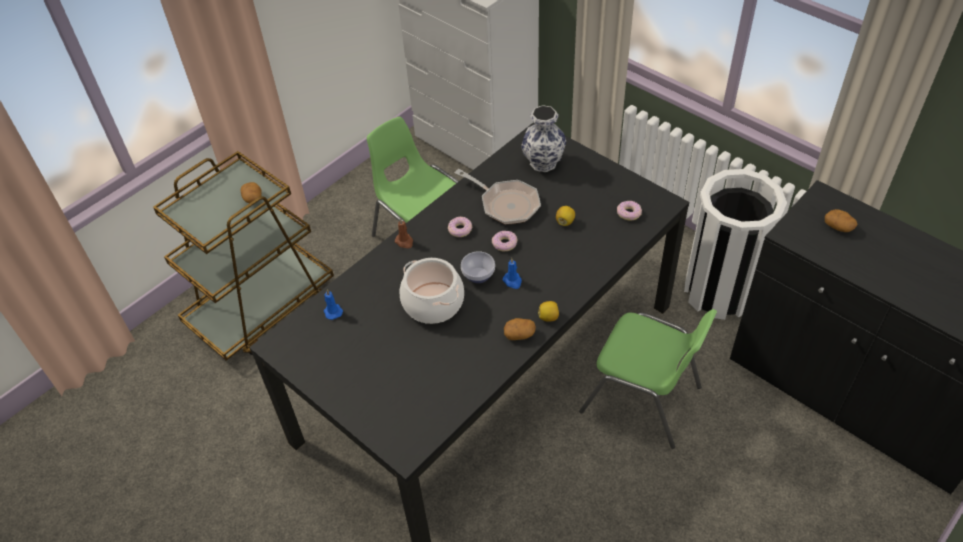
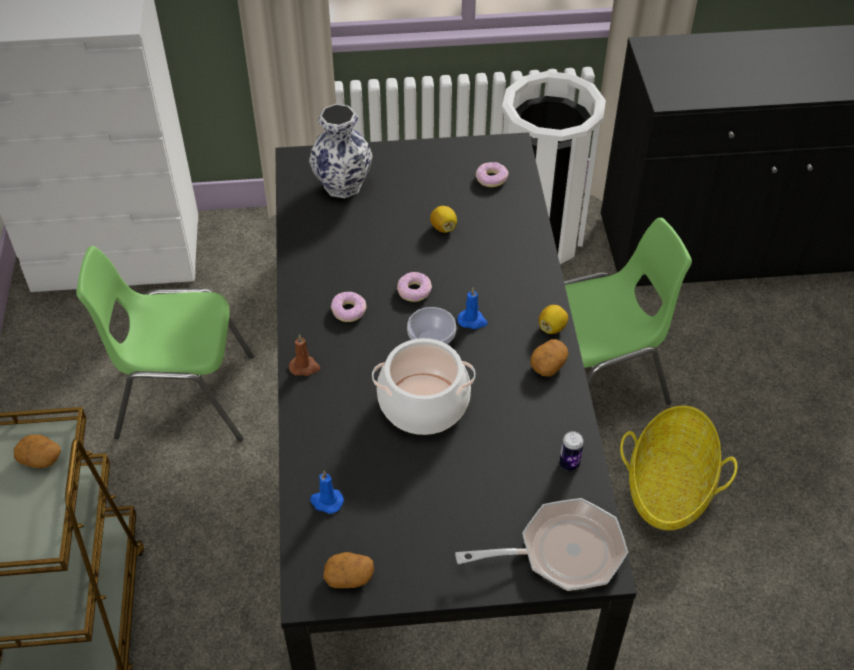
camera: 50 degrees left, 0 degrees up
frying pan [455,169,541,225] -> frying pan moved to [455,498,628,591]
potato [825,209,857,232] -> potato moved to [323,552,374,588]
none -> can [559,431,584,471]
none -> basket [620,405,737,530]

